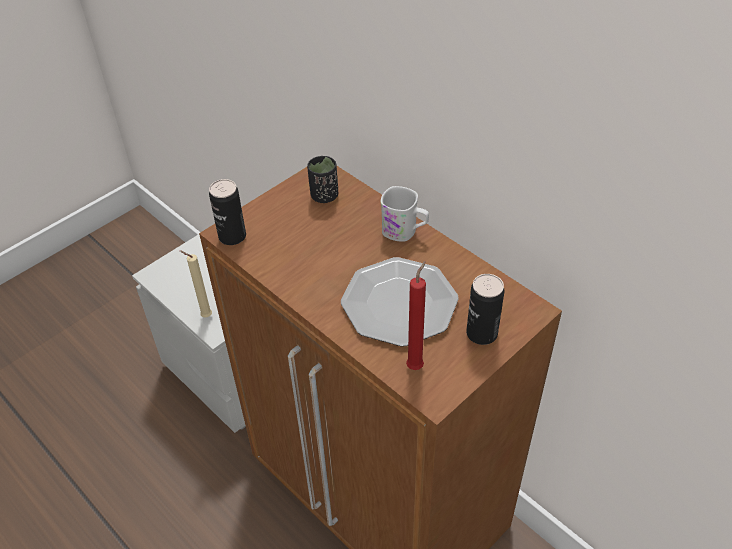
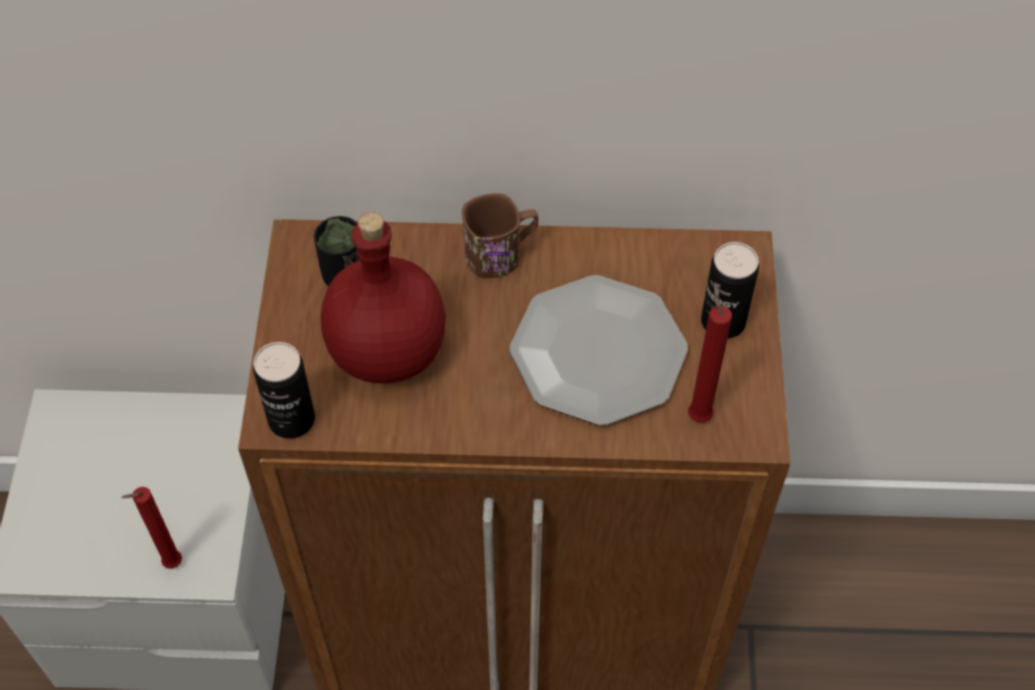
camera: 45 degrees left, 10 degrees up
beige candle [180,250,212,318] -> red candle [121,487,182,569]
white mug [381,186,429,242] -> brown mug [462,193,538,278]
none -> red bottle [321,212,446,384]

